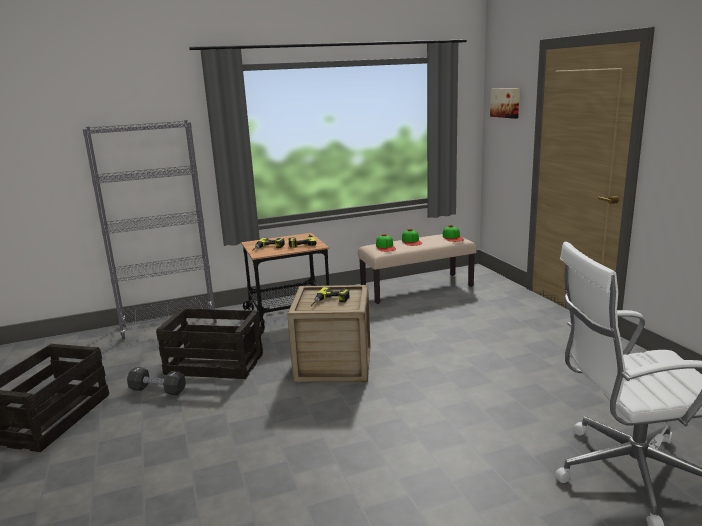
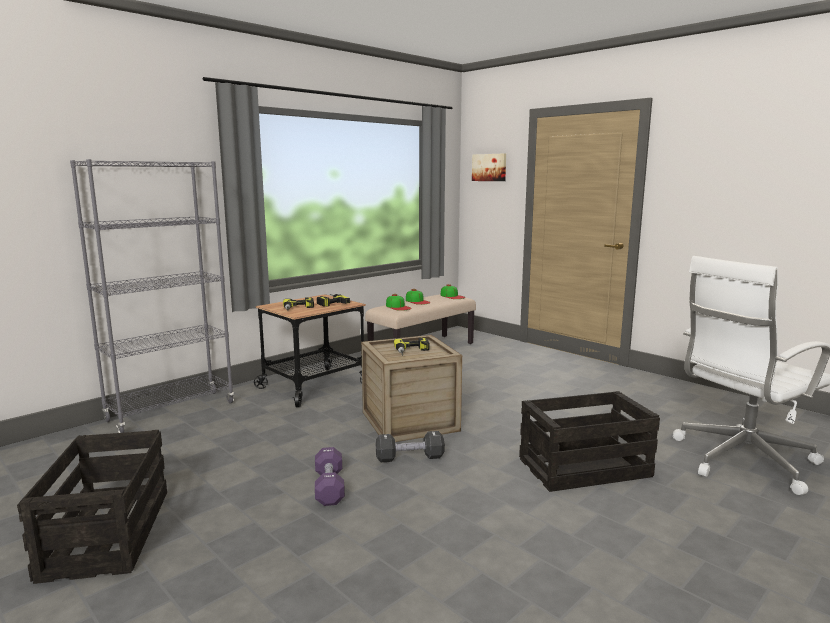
camera: 25 degrees left, 5 degrees down
black dumbbell [127,367,186,395] -> black dumbbell moved to [376,431,445,462]
crate [156,308,263,379] -> crate moved to [519,391,660,492]
none -> purple dumbbell [315,447,345,506]

